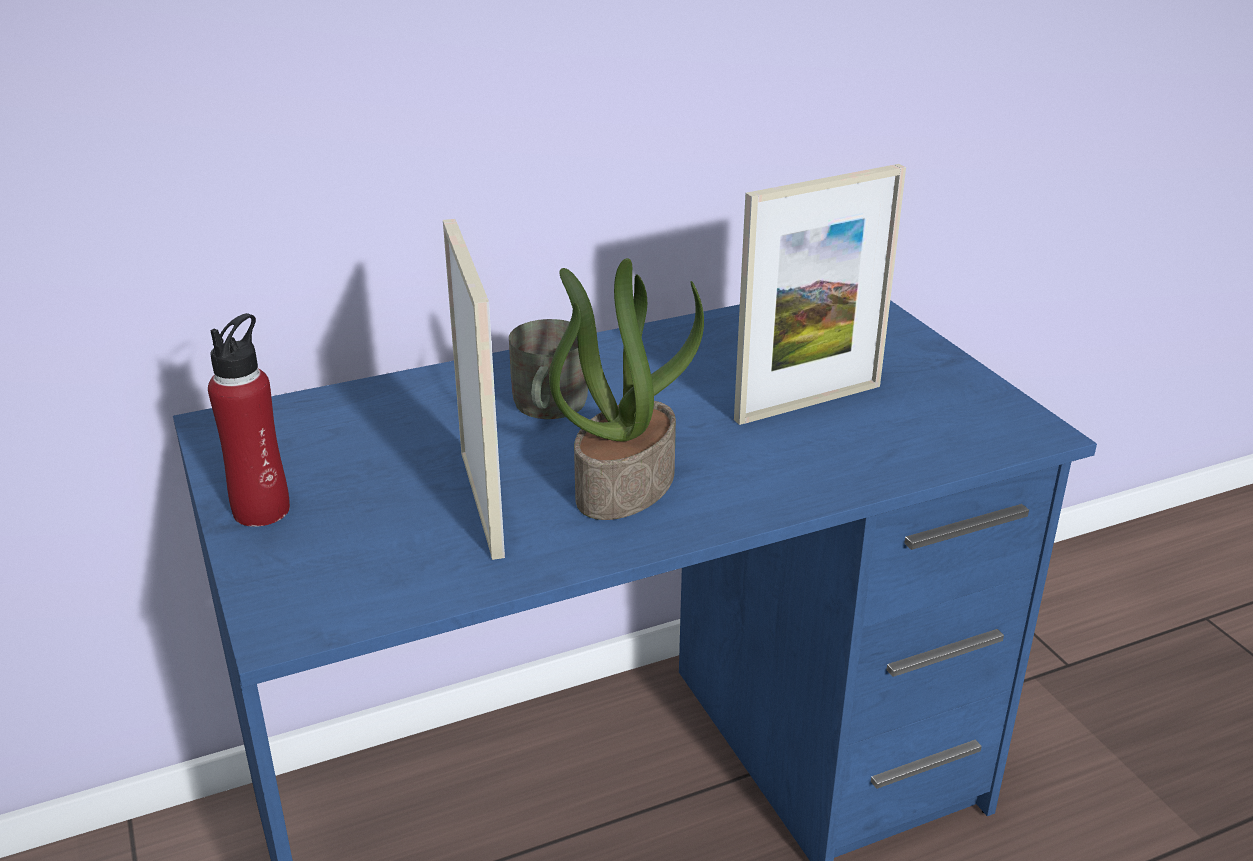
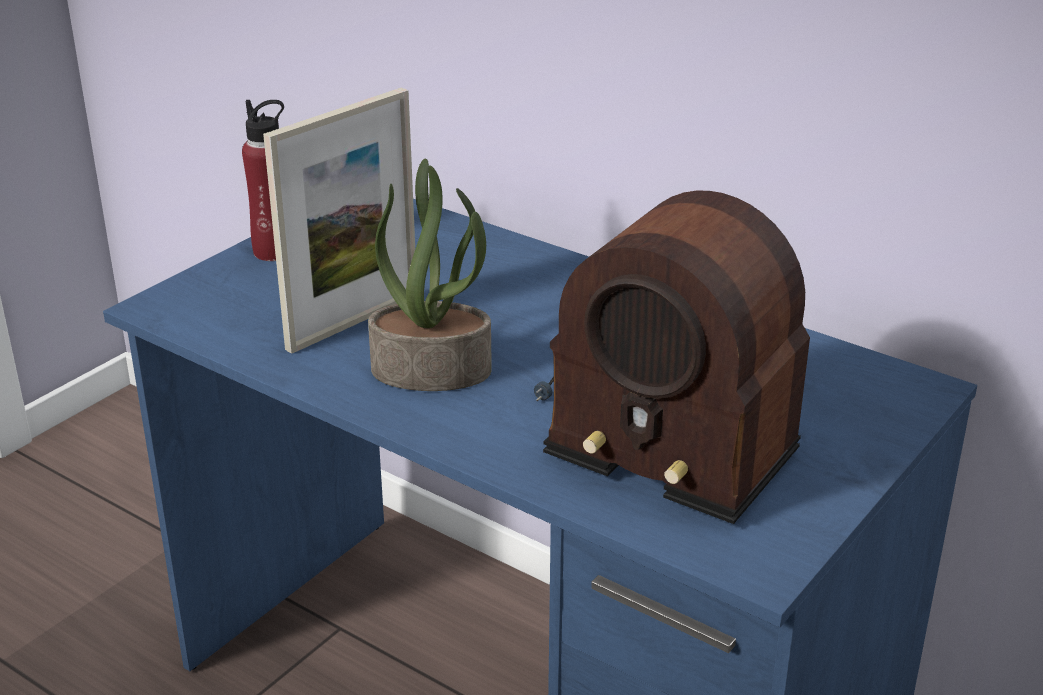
camera: 60 degrees right, 0 degrees up
grey mug [509,319,588,419] -> none
picture frame [734,164,906,425] -> radio [534,191,810,524]

